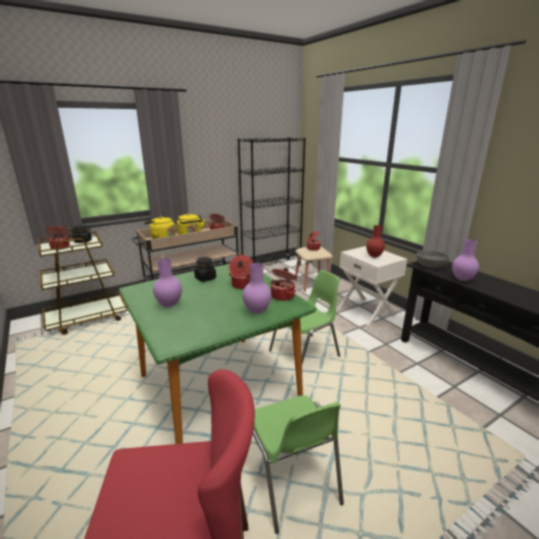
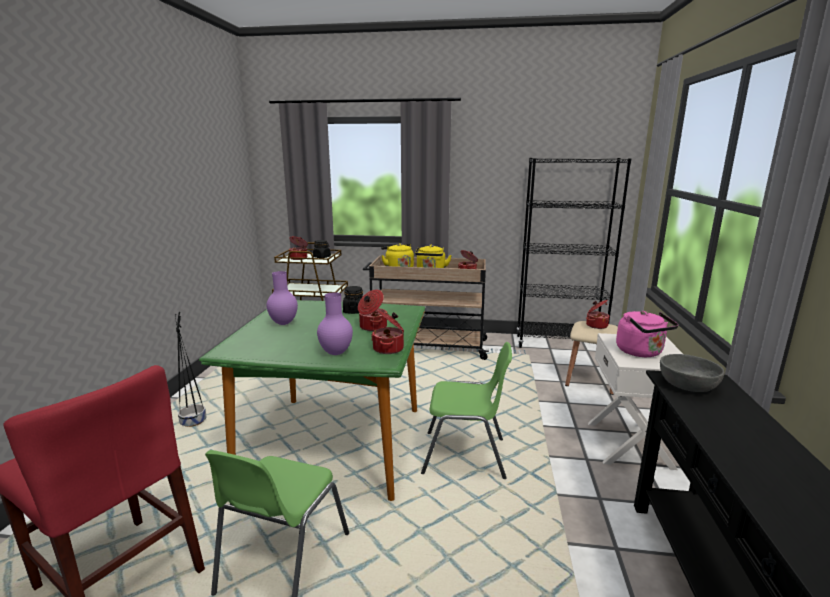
camera: 40 degrees right, 5 degrees down
red vase [366,225,385,258] -> pink kettle [616,311,679,357]
purple vase [452,240,479,281] -> none
none -> black planter [175,312,206,427]

